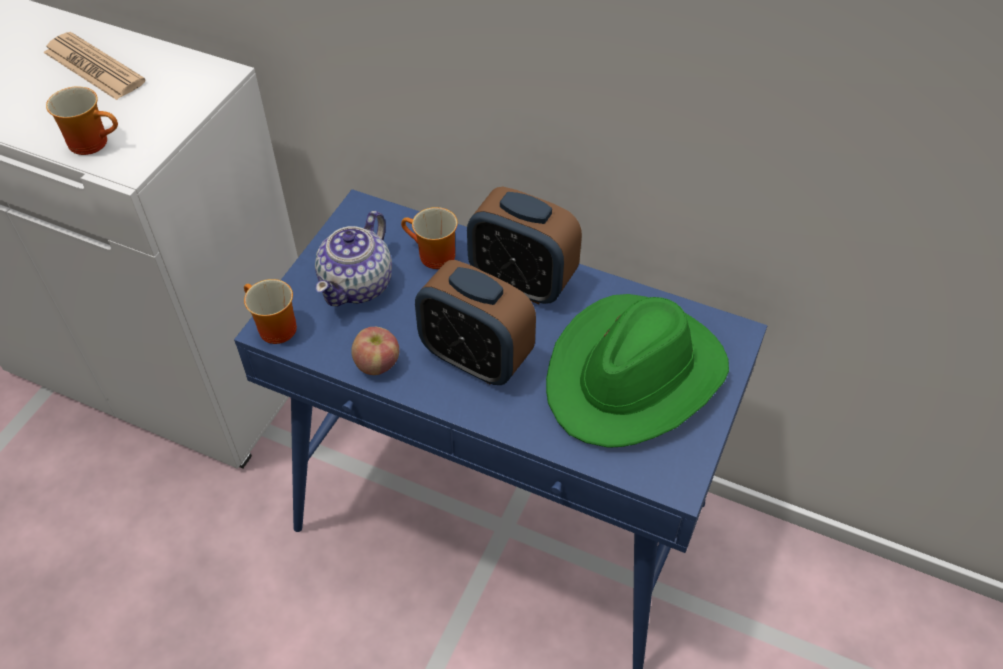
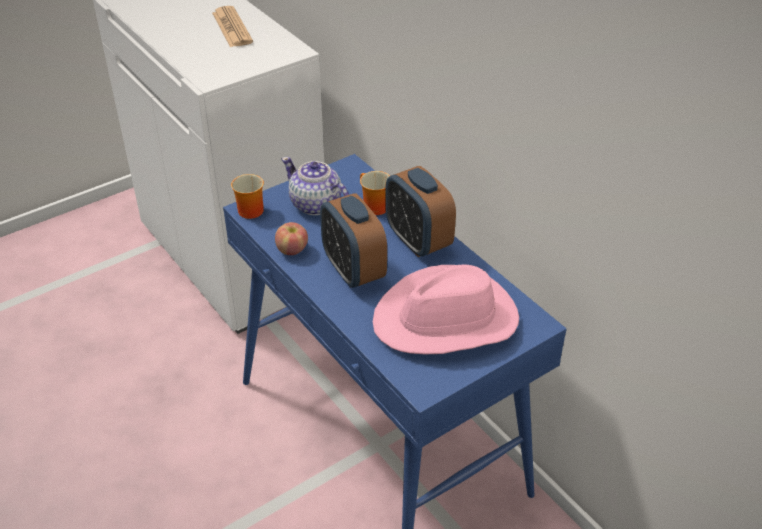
camera: 30 degrees right, 10 degrees down
mug [46,86,118,155] -> none
teapot [315,211,392,306] -> teapot turned 75 degrees clockwise [281,157,349,215]
green hat [546,294,729,448] -> pink hat [373,264,519,354]

